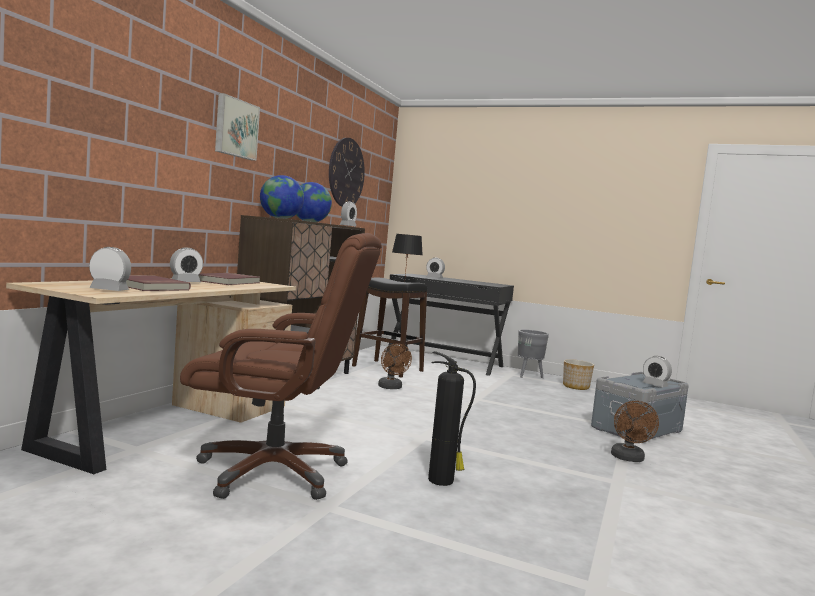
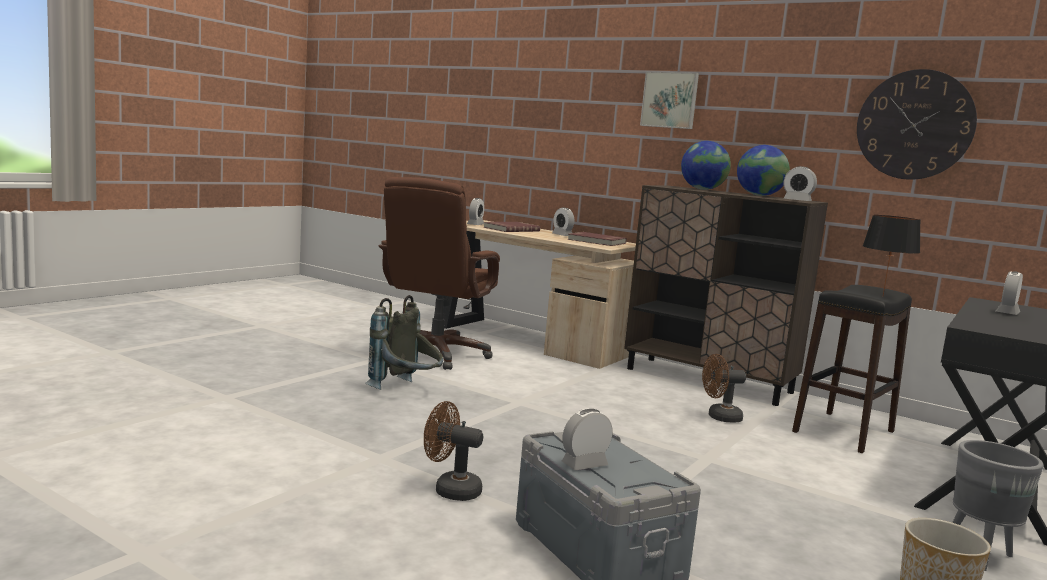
camera: 100 degrees right, 5 degrees up
fire extinguisher [428,351,476,486] -> grey backpack [365,295,443,390]

